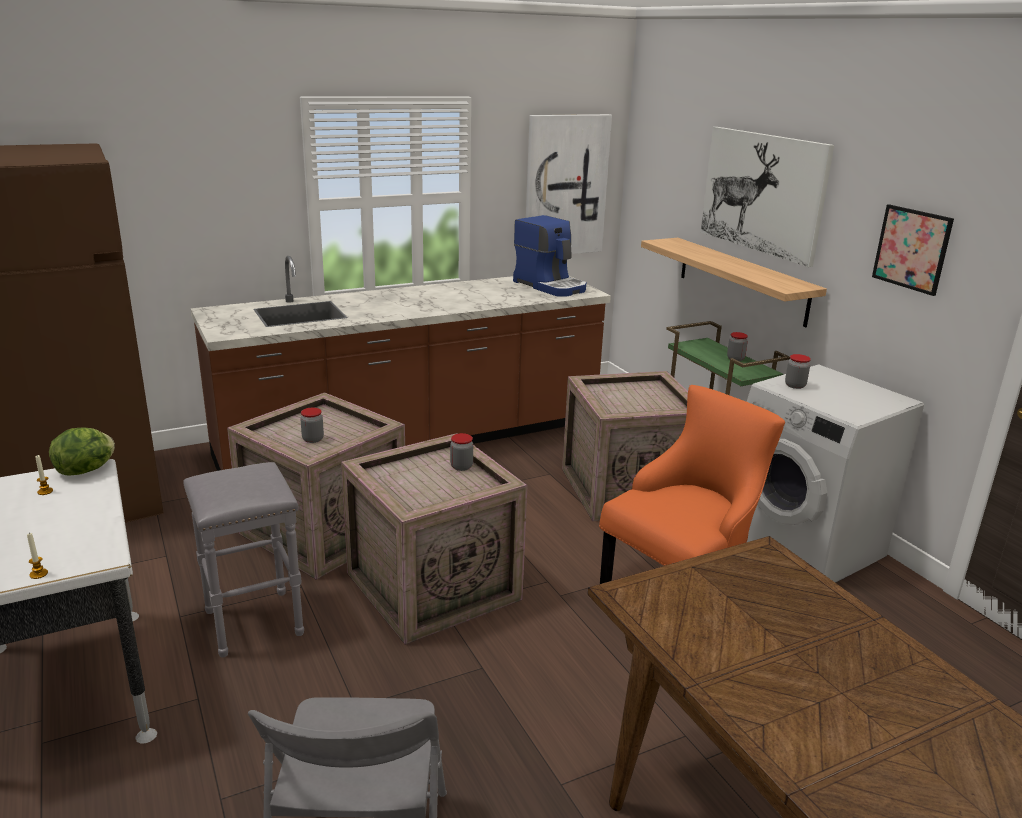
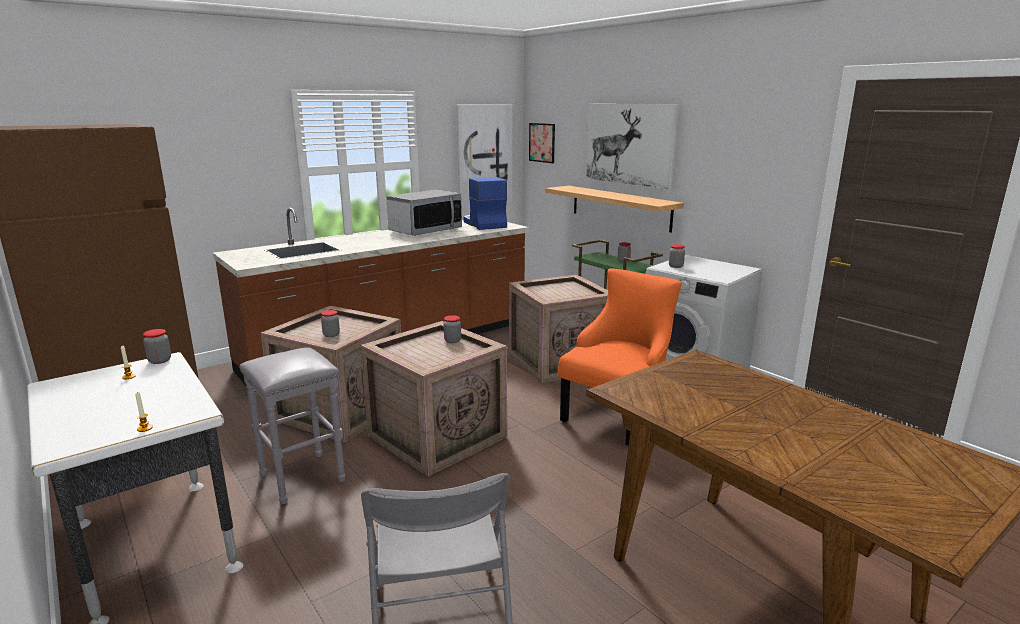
camera: 10 degrees left, 5 degrees down
lettuce [49,427,115,476] -> jar [143,329,171,364]
coffee machine [513,215,586,296] -> coffee machine turned 150 degrees counterclockwise [463,177,507,230]
picture [872,204,954,296] -> picture moved to [529,123,555,163]
none -> microwave [386,190,462,236]

